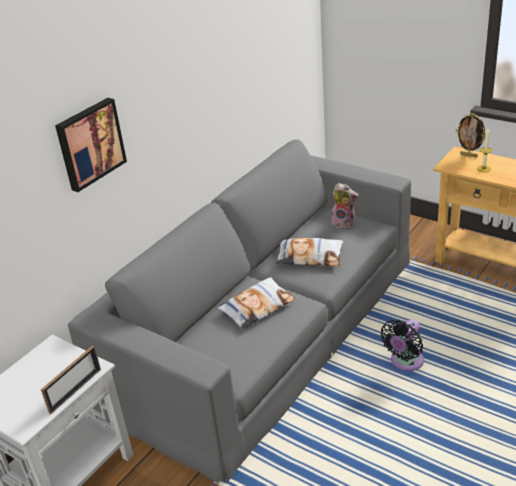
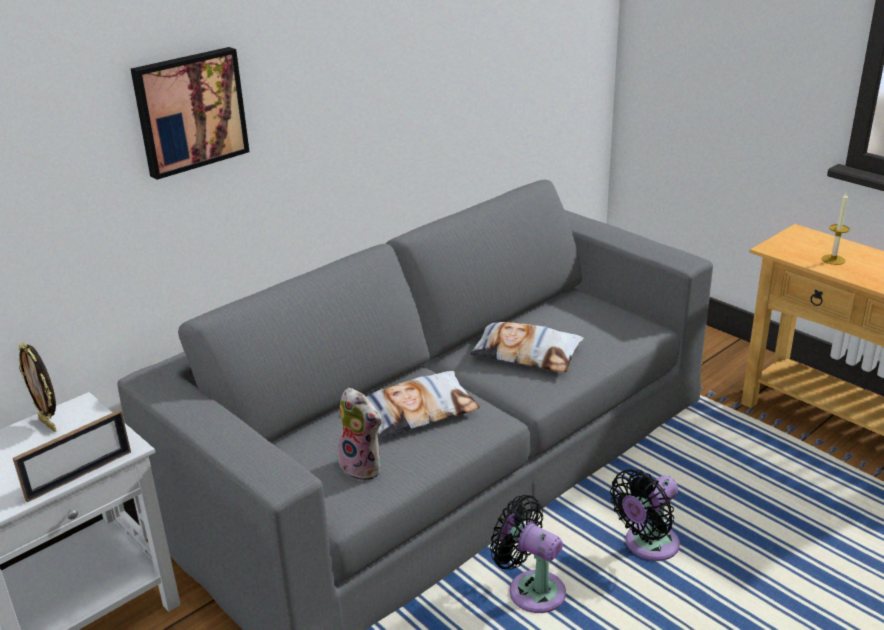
camera: 10 degrees right, 5 degrees down
plush toy [331,183,359,230] -> plush toy moved to [338,388,383,481]
picture frame [456,113,486,158] -> picture frame moved to [18,343,56,432]
none -> black fan [490,495,566,613]

